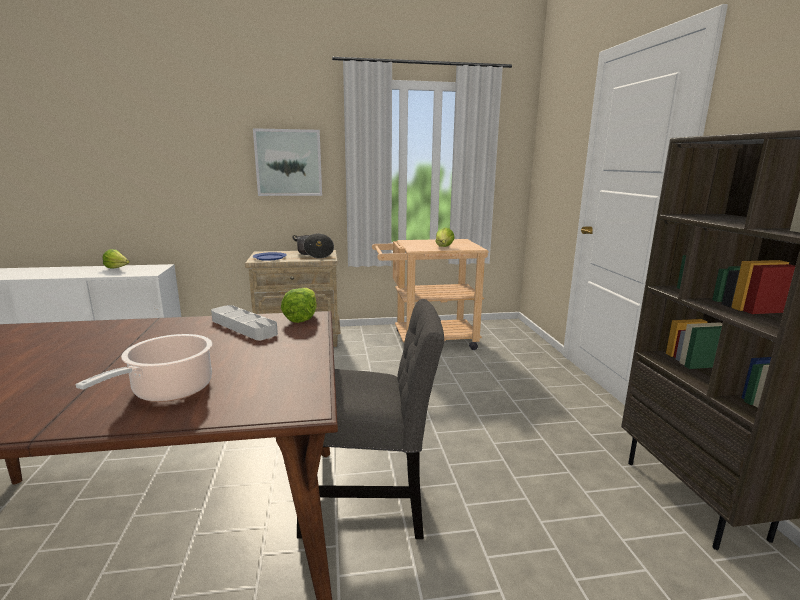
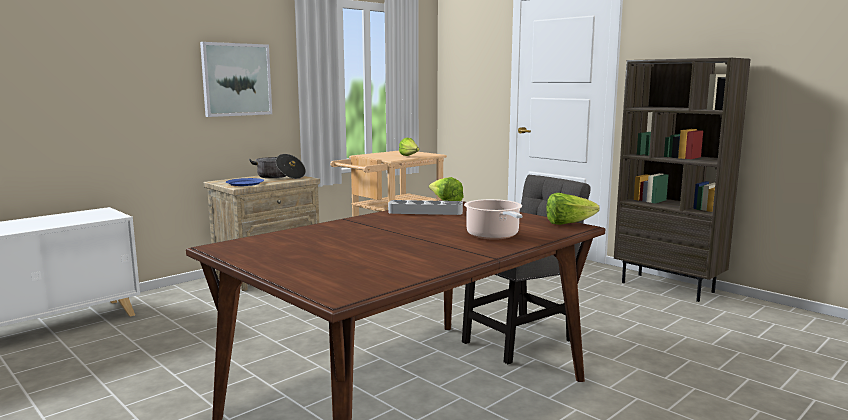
camera: 35 degrees left, 5 degrees down
lettuce [103,249,130,268] -> lettuce moved to [546,193,600,225]

